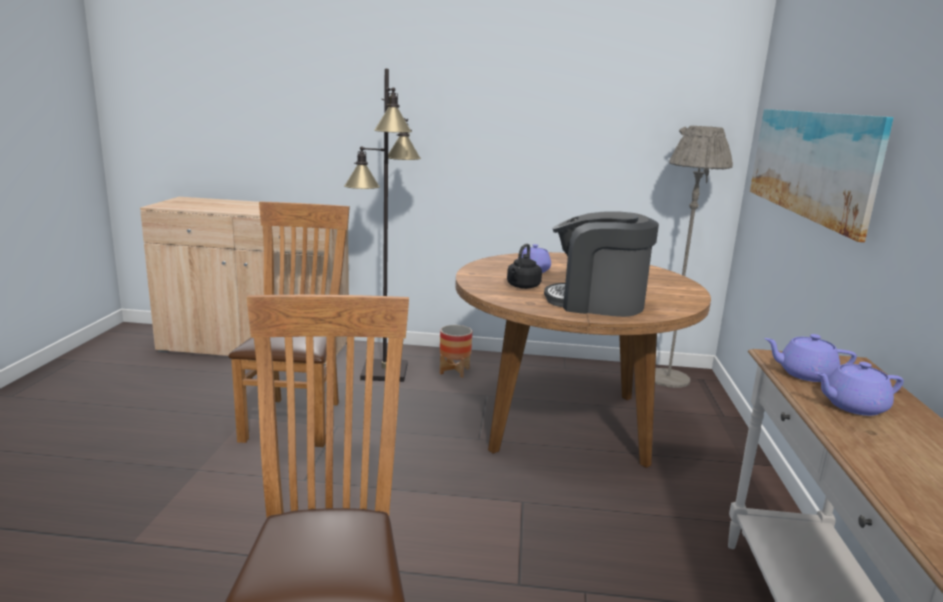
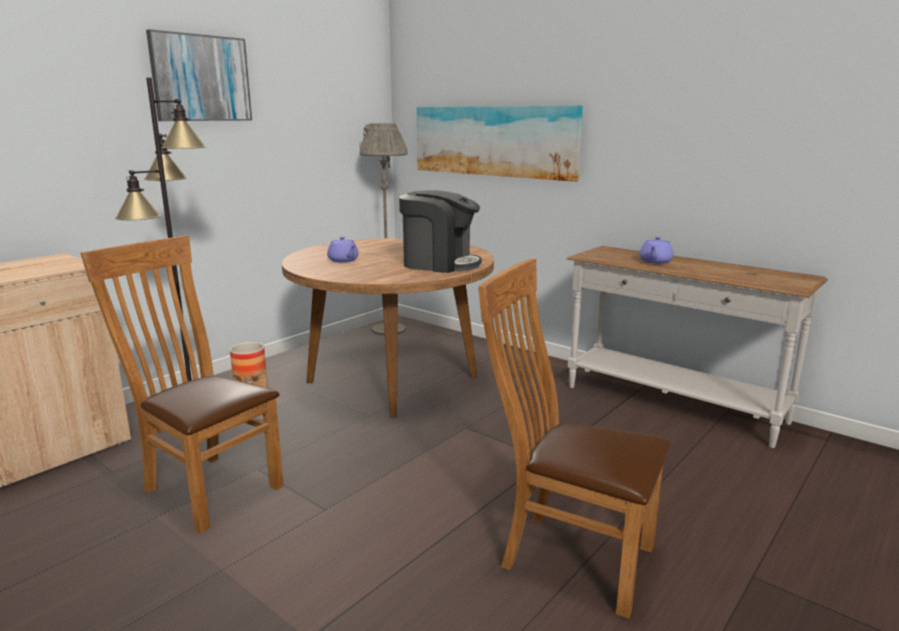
camera: 55 degrees left, 0 degrees up
black kettle [507,244,542,289] -> none
coffee machine [544,211,659,317] -> coffee machine turned 120 degrees counterclockwise [399,190,482,273]
purple teapot [764,334,857,382] -> none
none -> picture [146,29,252,121]

